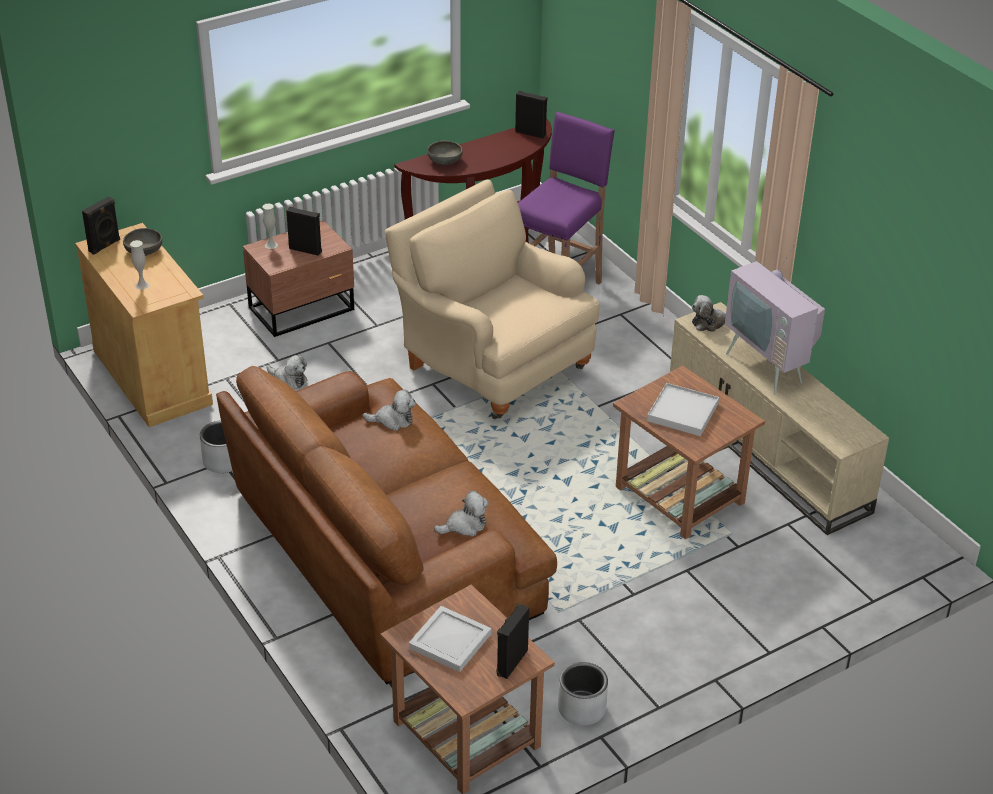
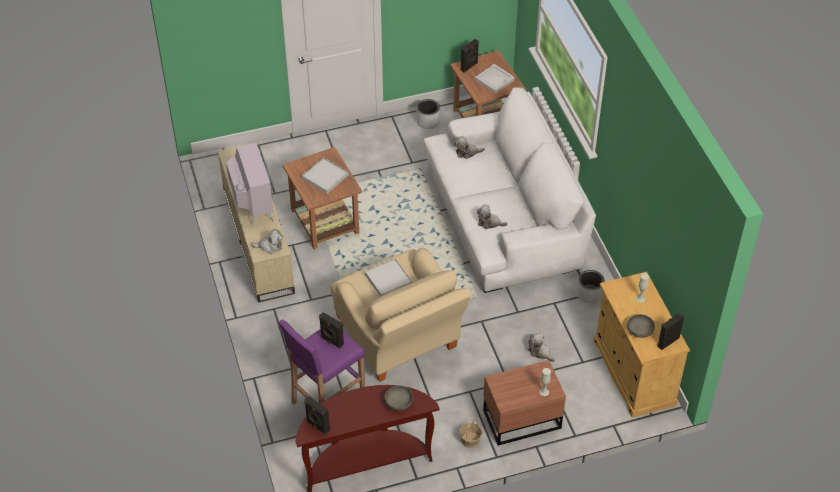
camera: 165 degrees left, 10 degrees up
brown sofa [216,366,557,684] -> white sofa [423,87,596,293]
black speaker [286,206,322,255] -> black speaker moved to [319,312,344,349]
none -> white tray [365,258,412,297]
none -> basket [459,418,482,448]

